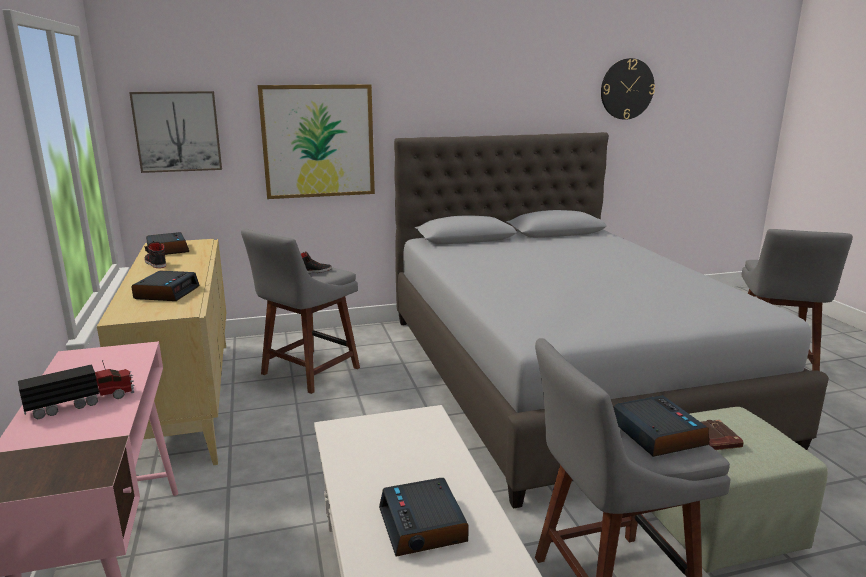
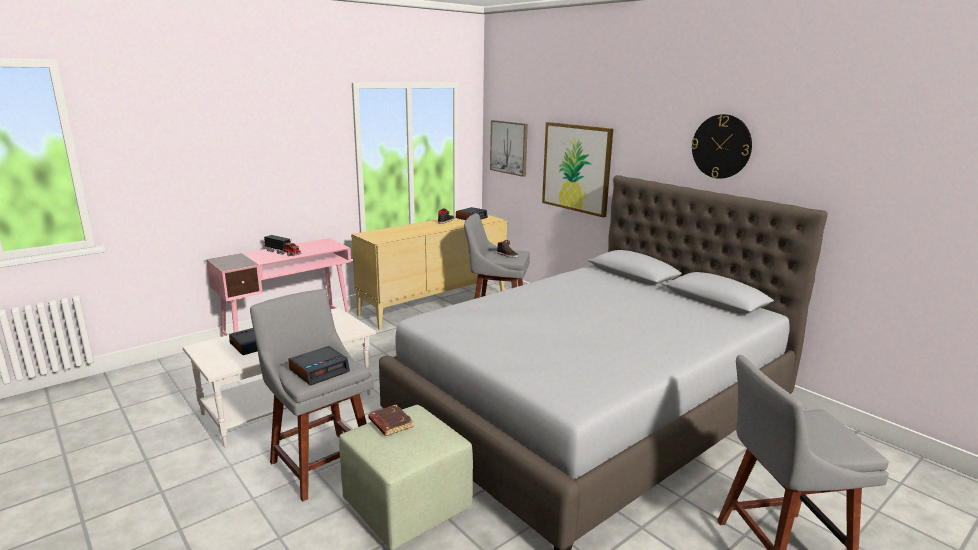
camera: 65 degrees right, 0 degrees up
alarm clock [131,271,199,301] -> none
wall clock [601,58,655,120] -> wall clock moved to [691,114,752,179]

